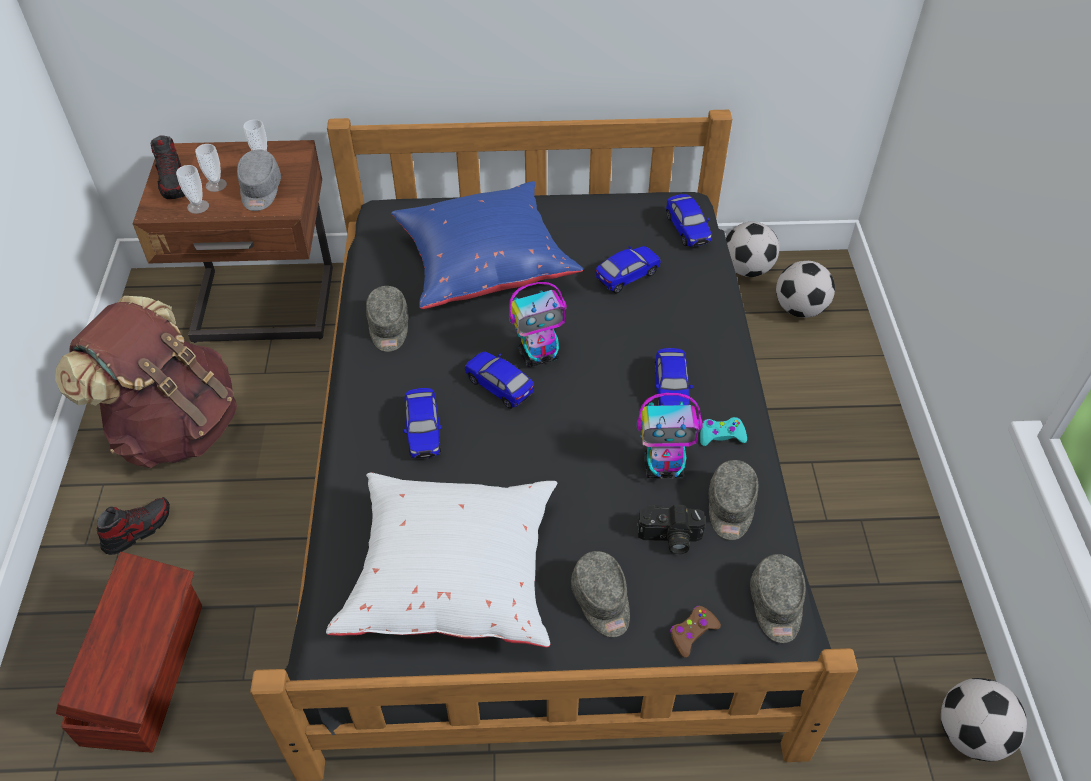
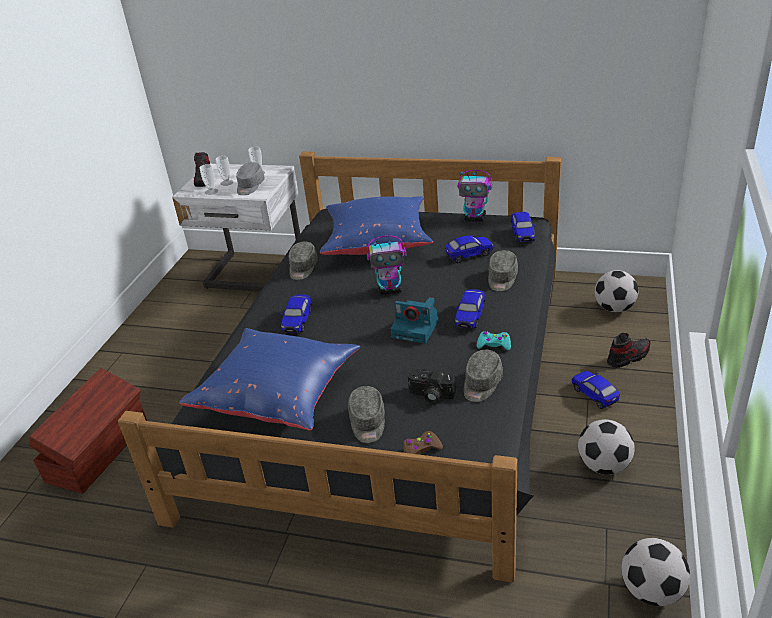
camera: 20 degrees right, 15 degrees down
brown backpack [55,296,237,468] -> none
shoe [97,497,170,555] -> shoe moved to [607,333,650,368]
brown nightstand [133,140,333,343] -> white nightstand [172,164,300,292]
white pillow [326,472,557,648] -> blue pillow [179,328,360,431]
toy car [465,351,534,409] -> toy car moved to [572,371,620,409]
toy robot [637,393,703,479] -> toy robot moved to [458,170,492,222]
football [726,221,779,277] -> football moved to [578,419,635,475]
grey cap [750,554,806,643] -> grey cap moved to [488,250,518,291]
none -> camera [390,297,439,344]

